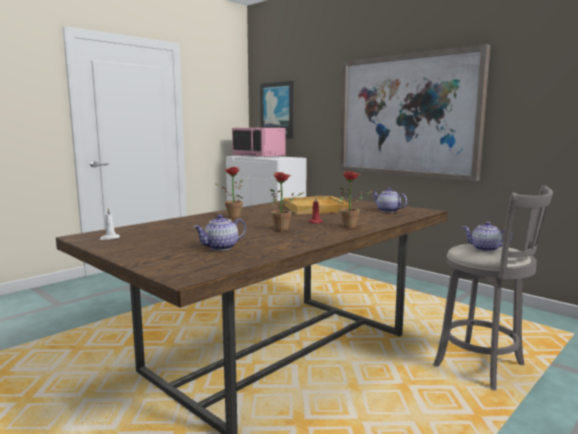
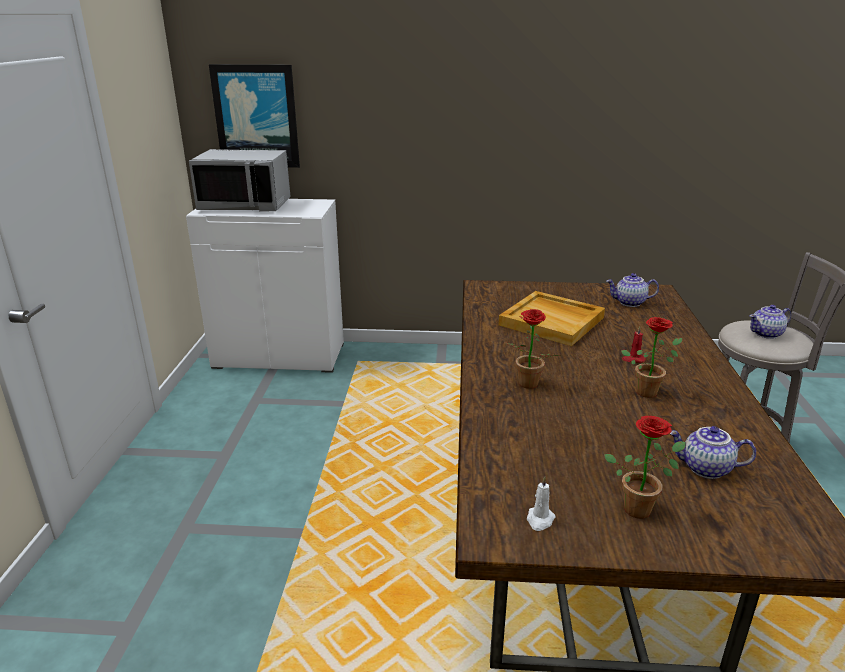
camera: 40 degrees left, 15 degrees up
teapot [194,215,246,251] -> teapot turned 90 degrees clockwise [670,426,756,479]
pink microwave [232,128,286,157] -> grey microwave [189,149,291,211]
potted plant [338,171,373,229] -> potted plant moved to [604,416,686,519]
picture [340,44,490,181] -> none

